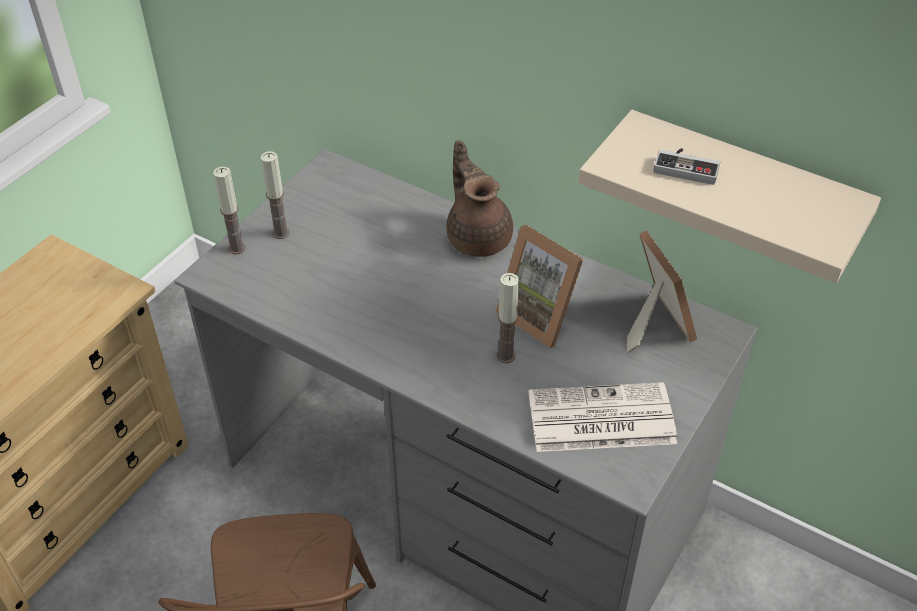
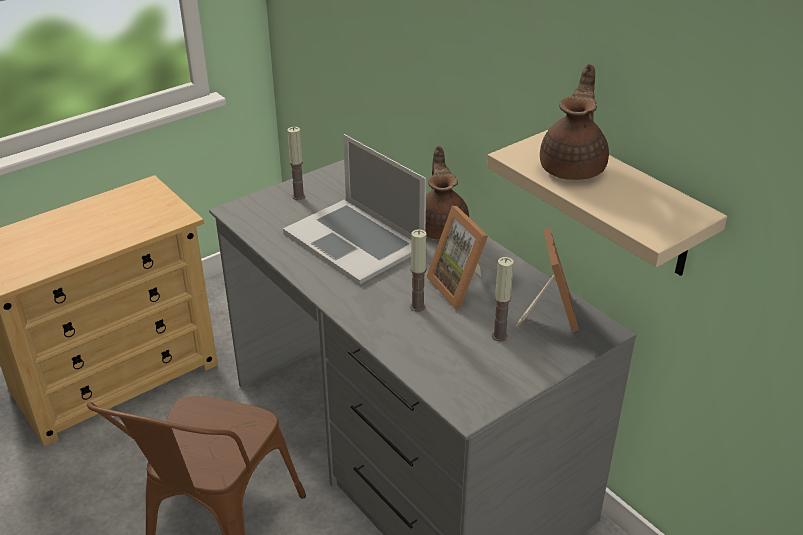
camera: 20 degrees right, 10 degrees down
candle [213,167,246,255] -> candle moved to [492,257,514,341]
newspaper [529,382,677,452] -> none
game controller [653,148,720,185] -> brown teapot [540,64,609,180]
none -> laptop [283,134,426,284]

